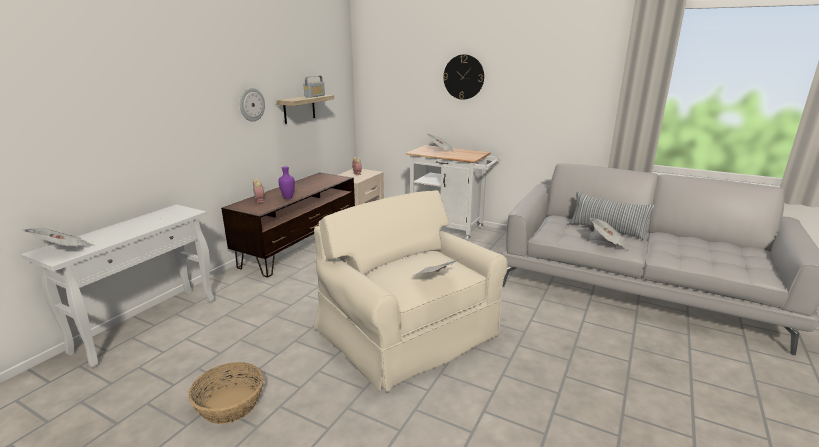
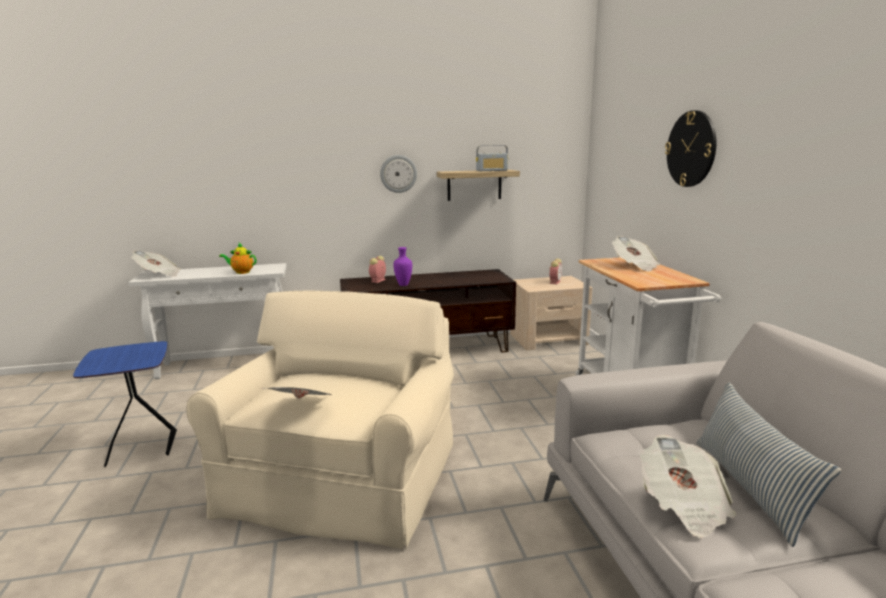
camera: 50 degrees right, 5 degrees down
basket [189,362,263,424] -> blue side table [73,341,177,467]
none -> teapot [219,243,256,274]

